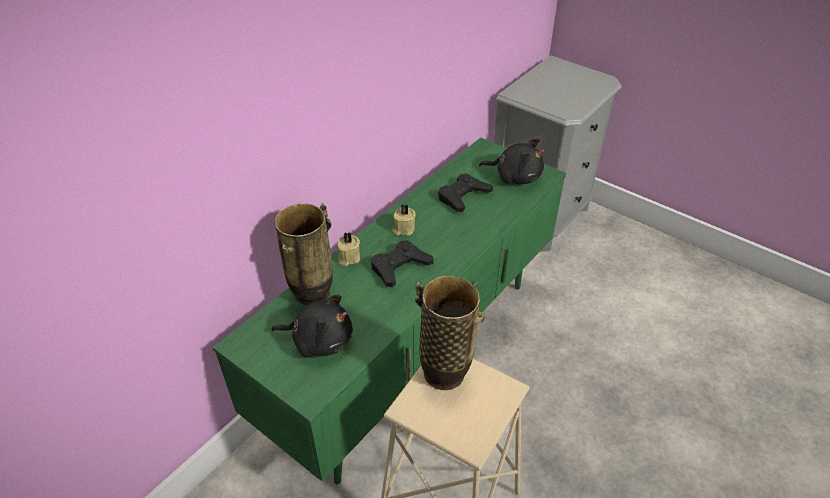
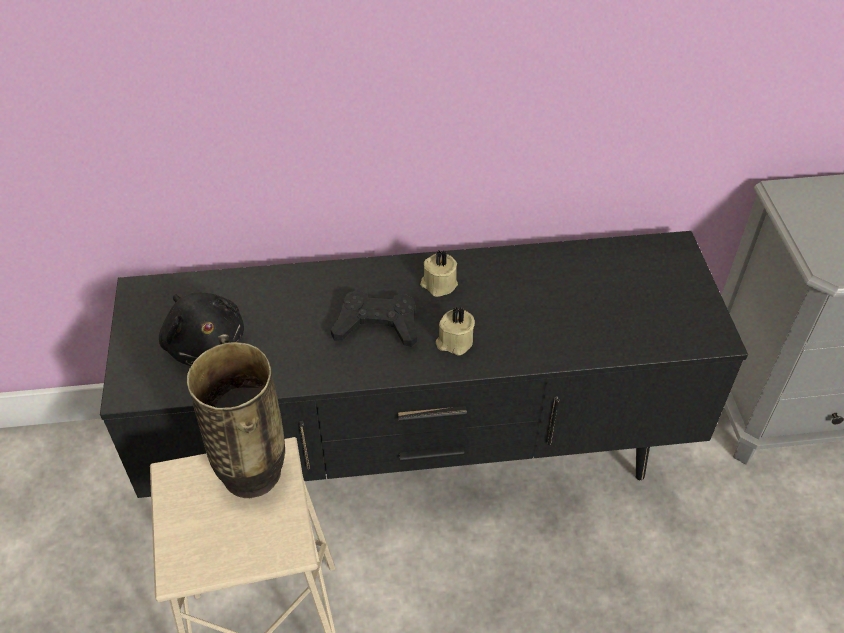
camera: 45 degrees right, 5 degrees up
green tv stand [212,137,566,484] -> black tv stand [100,231,748,498]
vase [275,204,333,306] -> none
beige candle [338,232,360,266] -> beige candle moved to [436,307,475,356]
black game controller [438,173,493,212] -> none
black plush toy [479,139,544,184] -> none

